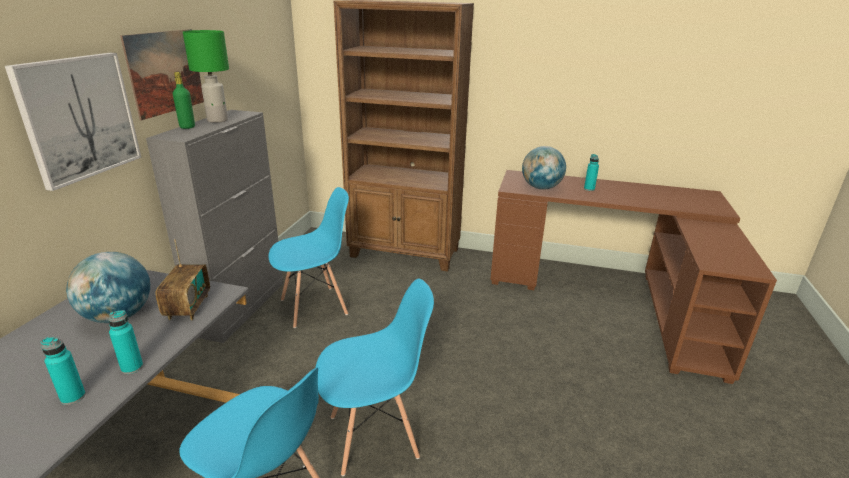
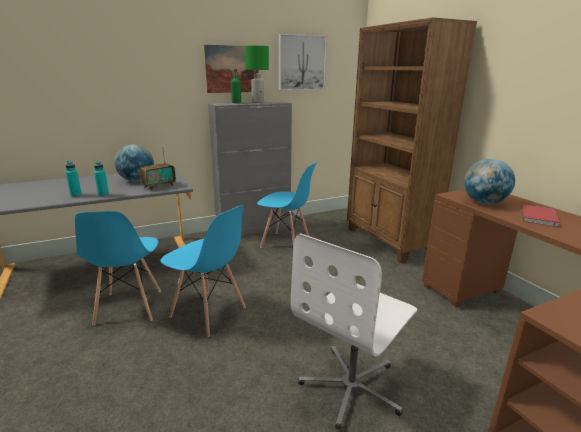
camera: 50 degrees right, 5 degrees down
picture [5,53,141,191] -> picture moved to [279,34,327,90]
turquoise bottle [584,154,599,191] -> red book [521,205,560,227]
none -> white office chair [291,233,417,430]

